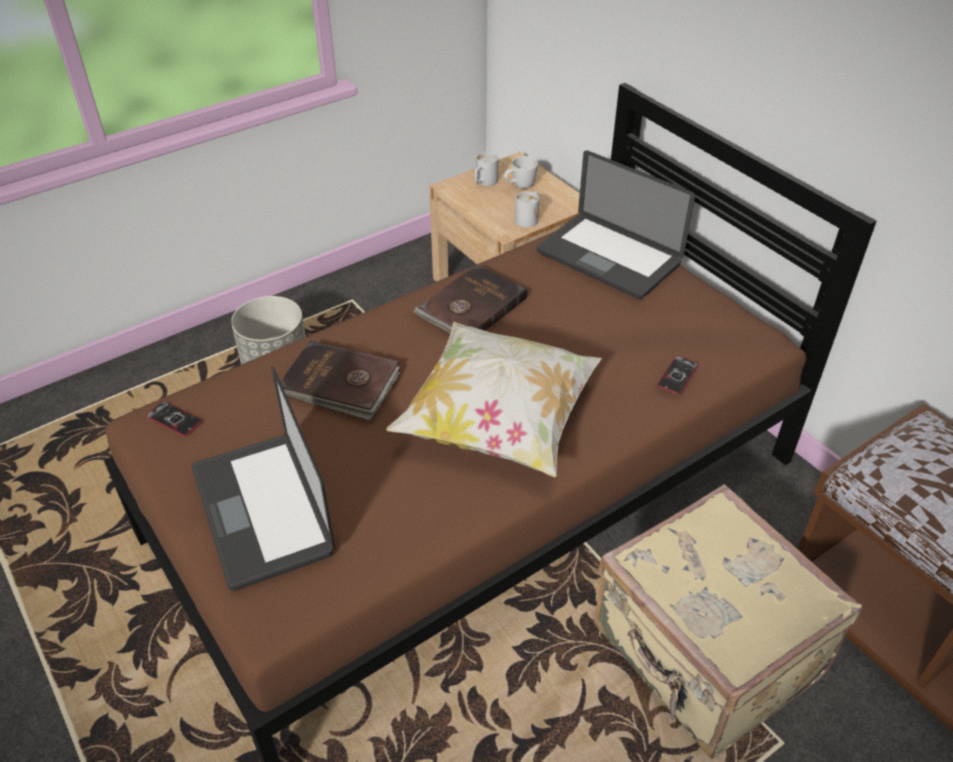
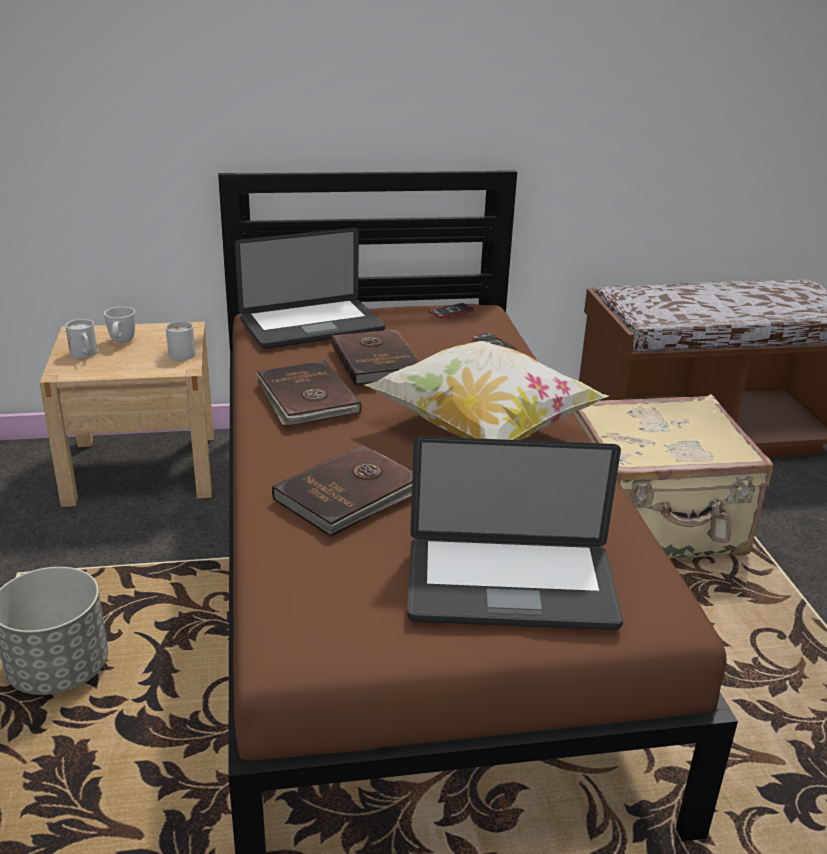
camera: 65 degrees left, 15 degrees down
phone [146,401,202,436] -> phone moved to [429,303,475,318]
none -> brown book [331,330,420,386]

